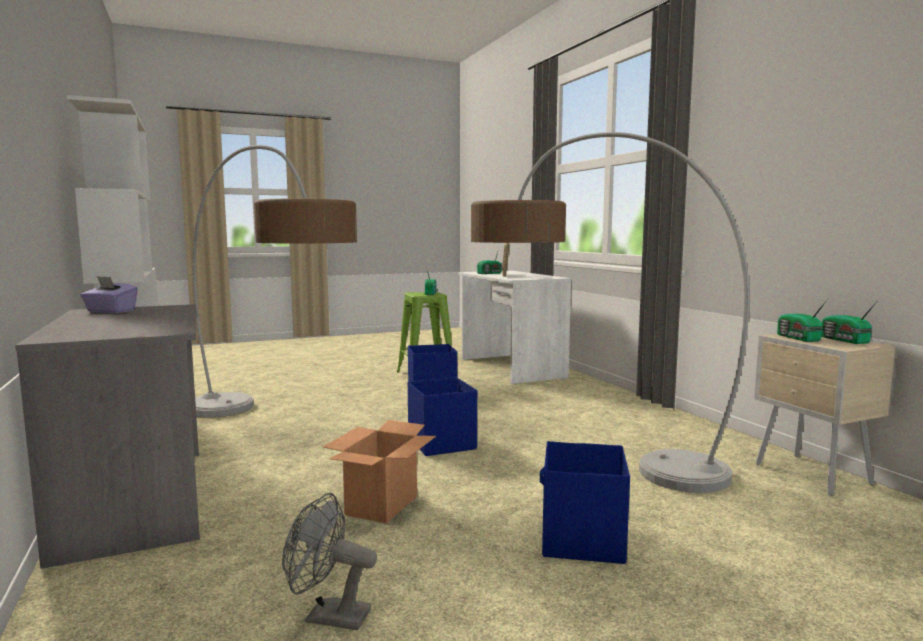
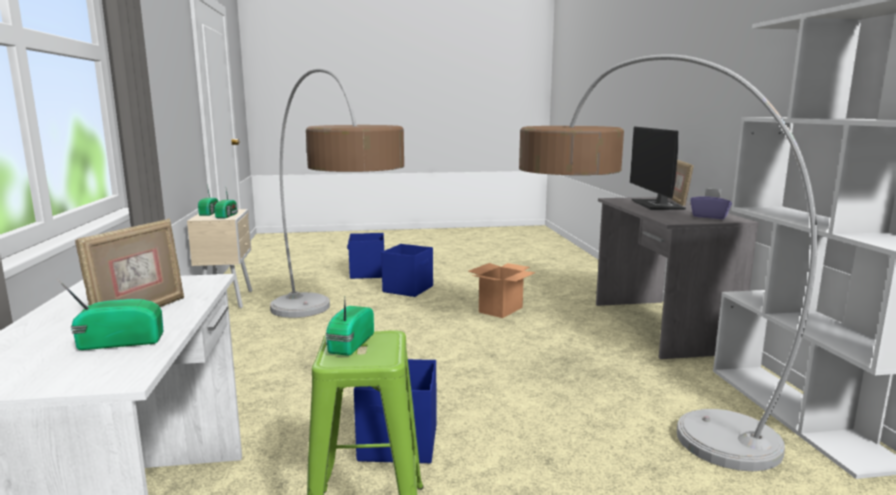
camera: 165 degrees left, 5 degrees up
grey fan [282,493,377,630] -> none
blue storage box [408,377,477,456] -> blue storage box moved to [347,233,384,279]
none -> monitor [630,126,686,210]
none -> picture frame [671,160,694,206]

